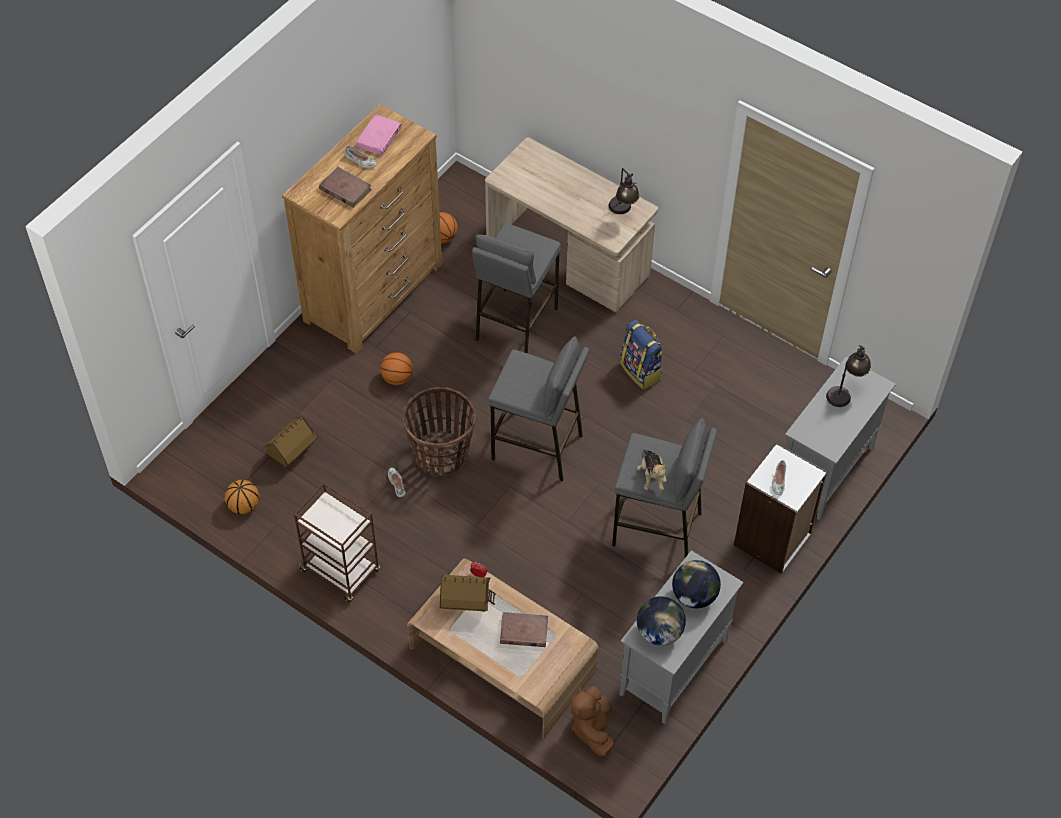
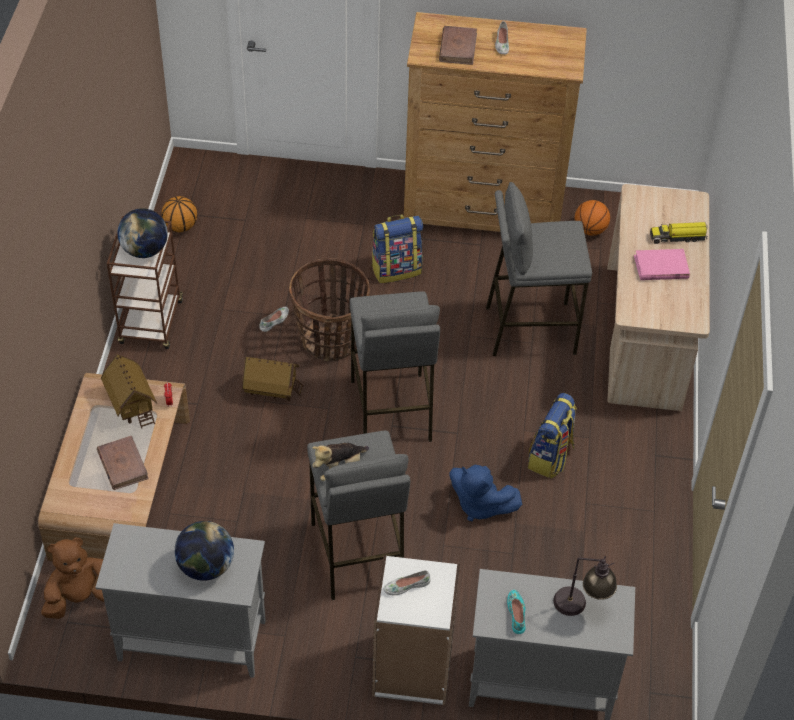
camera: 60 degrees right, 5 degrees down
toy house [263,416,318,468] -> toy house moved to [242,356,304,401]
pink book [355,114,402,155] -> pink book moved to [634,249,690,280]
basketball [380,352,413,385] -> backpack [371,215,423,283]
table lamp [609,168,639,214] -> none
globe [637,596,686,646] -> globe moved to [117,208,168,258]
none -> blue plush toy [449,464,522,521]
none -> turquoise shoe [507,590,525,634]
none -> toy truck [650,222,708,244]

